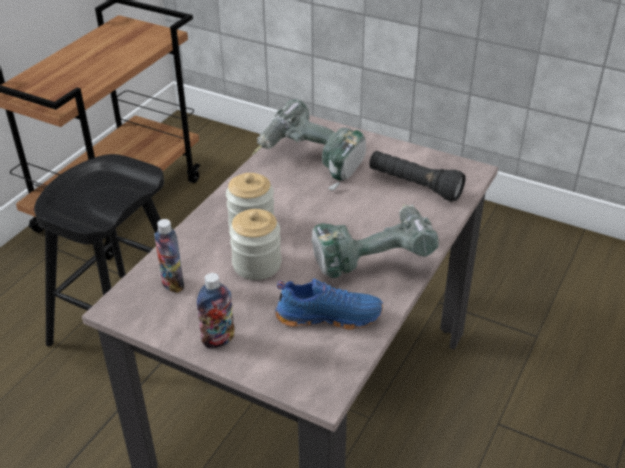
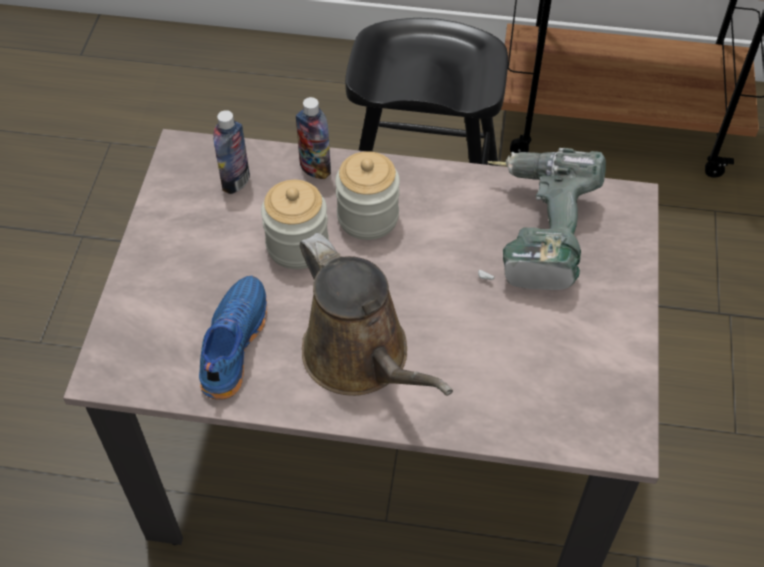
camera: 70 degrees right, 15 degrees up
bottle [197,273,234,348] -> bottle moved to [296,97,331,179]
blue shoe [275,279,383,330] -> blue shoe turned 150 degrees counterclockwise [199,275,267,400]
power drill [311,204,439,278] -> brown watering can [300,233,453,396]
black flashlight [369,151,466,202] -> none

